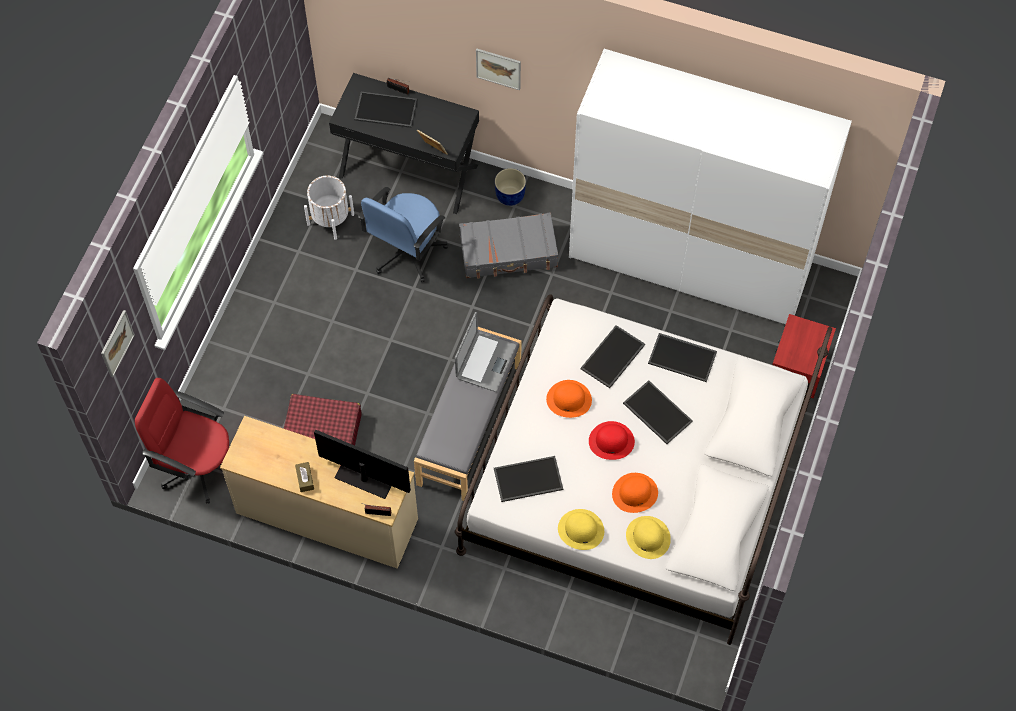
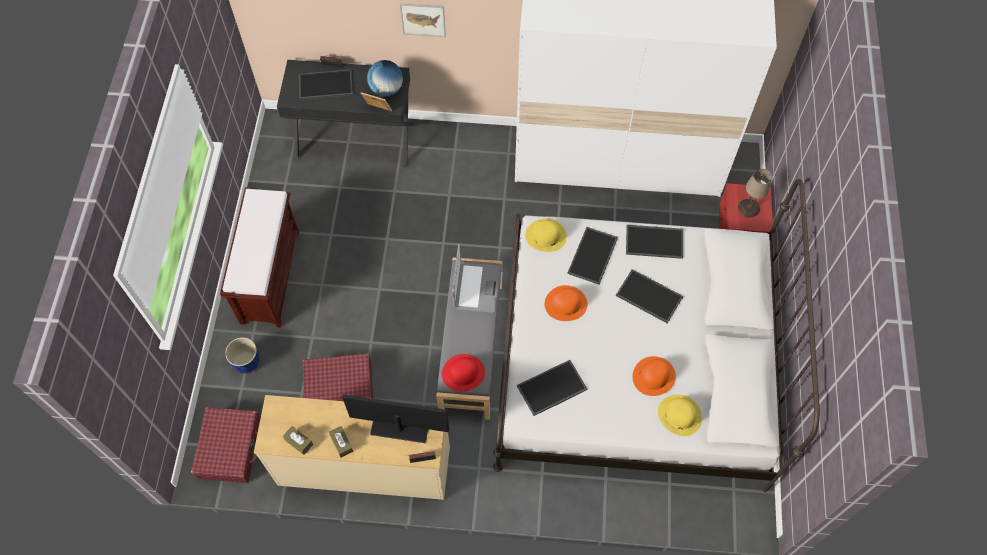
camera: 15 degrees left, 0 degrees up
picture [101,310,135,378] -> none
red office chair [135,378,229,504] -> red suitcase [191,407,261,483]
white planter [304,175,354,240] -> none
blue office chair [358,187,448,282] -> none
grey suitcase [459,212,558,279] -> none
blue planter [495,168,526,206] -> blue planter moved to [225,337,260,373]
yellow hat [558,509,604,550] -> yellow hat moved to [525,219,567,252]
red hat [589,421,635,460] -> red hat moved to [442,354,485,392]
none -> brown bench [220,187,299,327]
none -> brown tissue box [283,426,313,455]
none -> globe [367,60,403,97]
none -> beige table lamp [738,169,772,218]

